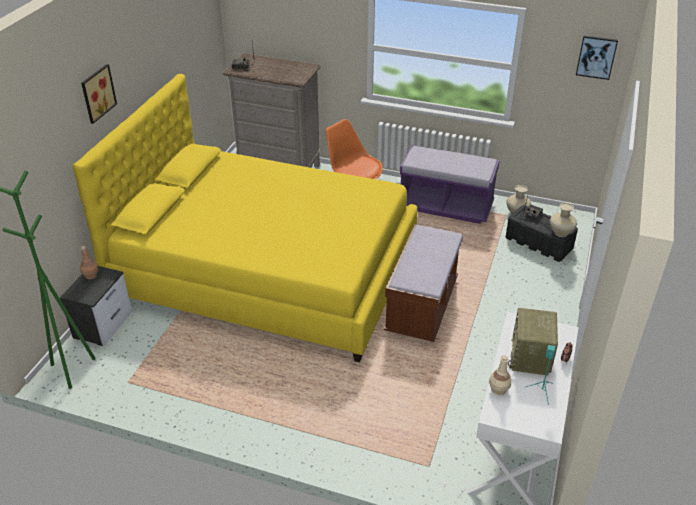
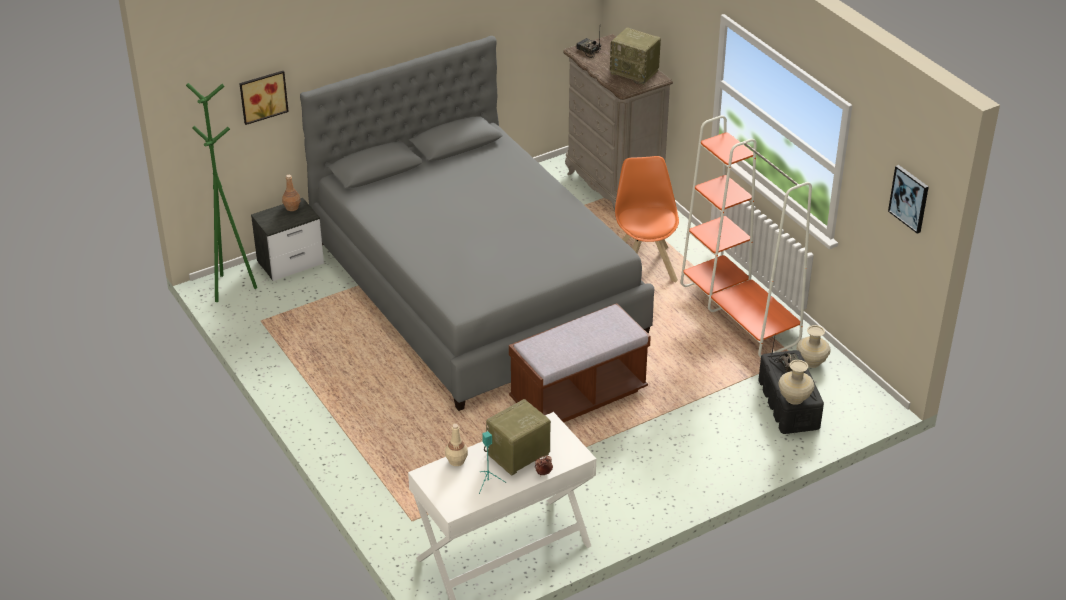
camera: 40 degrees right, 0 degrees up
yellow bed [73,74,417,362] -> grey bed [300,36,654,411]
picture [81,64,117,124] -> picture moved to [239,71,289,125]
purple bench [400,145,500,224] -> orange clothes rack [681,115,812,357]
none -> radio [610,28,661,84]

